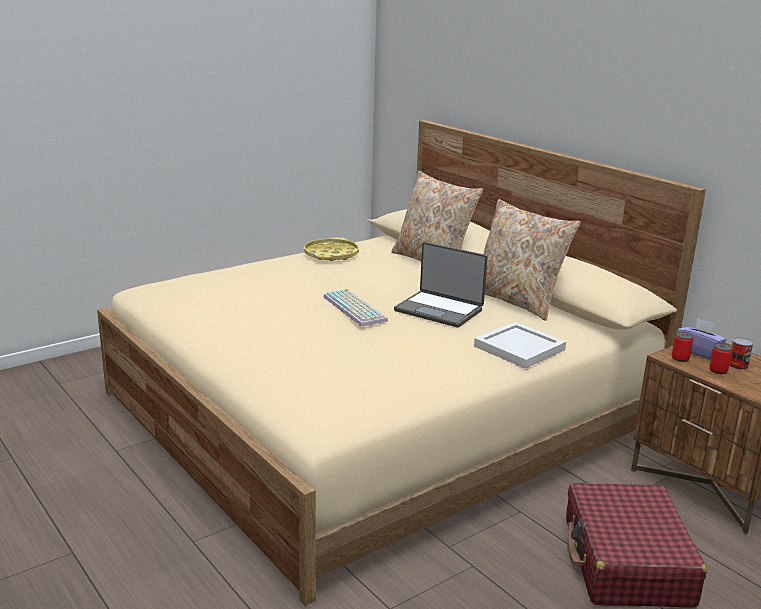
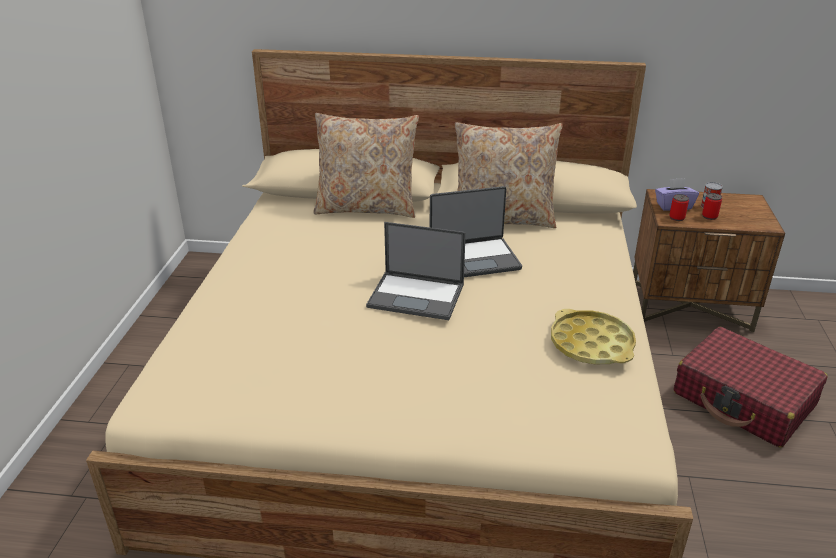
camera: 45 degrees left, 10 degrees up
yellow tray [304,237,359,261] -> yellow tray moved to [551,309,636,364]
keyboard [324,289,388,327] -> laptop [366,222,466,320]
white tray [474,322,566,369] -> none

